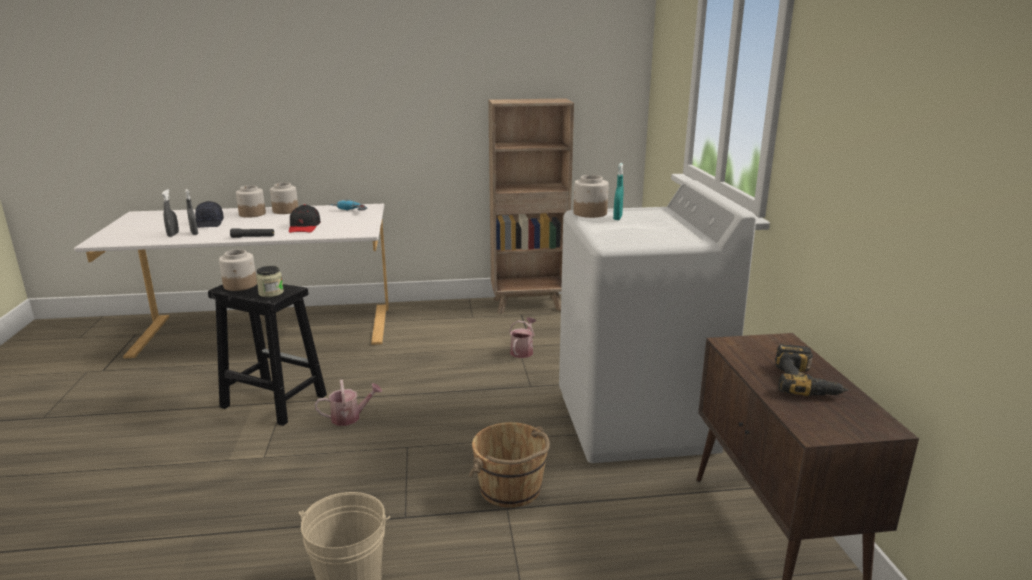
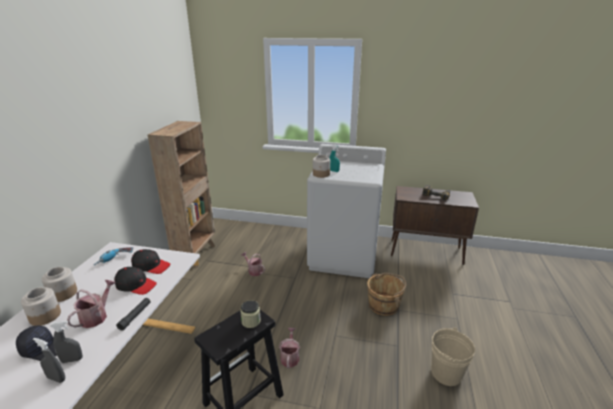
camera: 70 degrees left, 5 degrees up
jar [219,249,257,291] -> none
none -> watering can [67,280,116,328]
none -> black cap [131,249,170,274]

